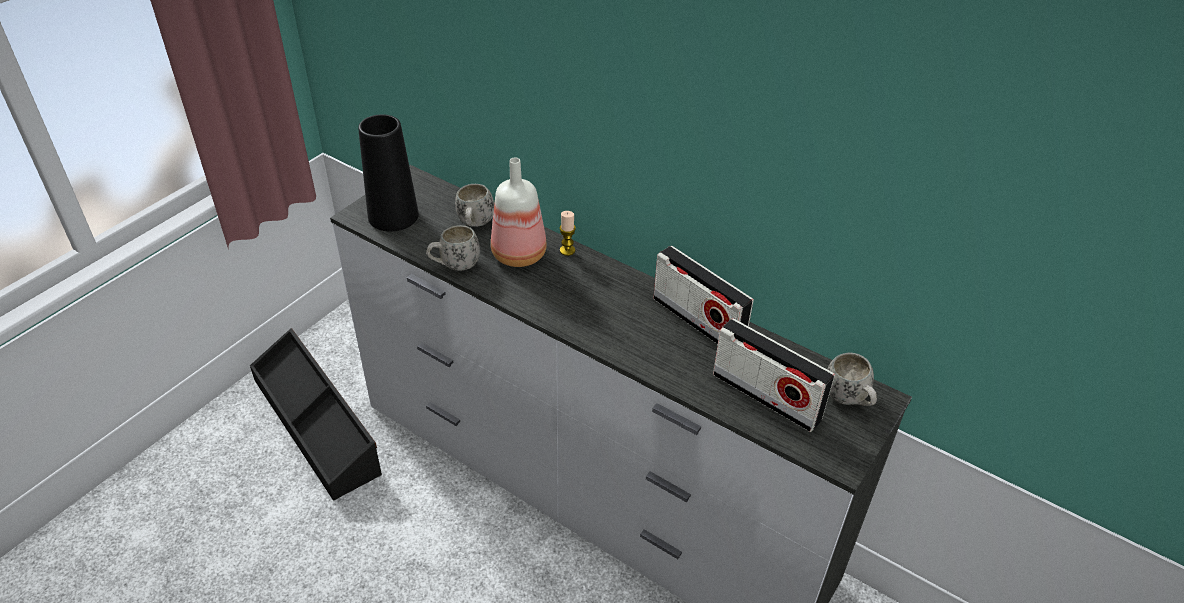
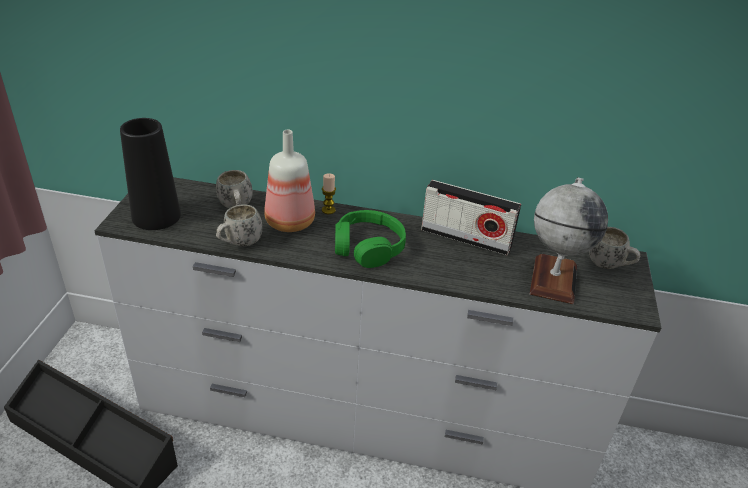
camera: 25 degrees left, 5 degrees down
radio [713,318,835,432] -> globe [530,177,608,304]
none -> green headphones [335,210,406,268]

